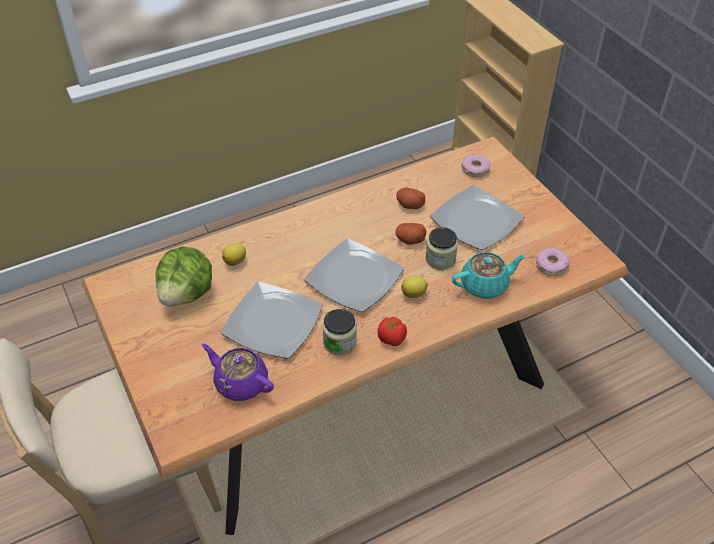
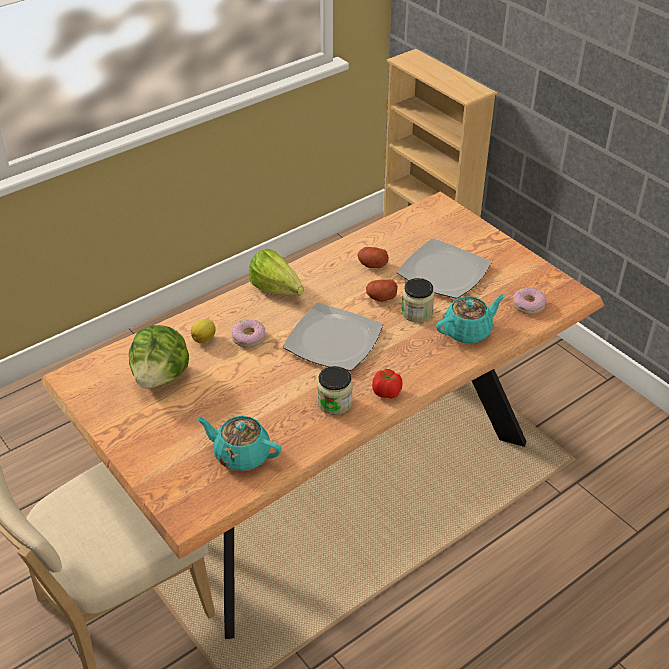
camera: 10 degrees left, 5 degrees down
purple teapot [202,343,274,401] -> turquoise teapot [196,416,282,471]
plate [221,282,323,359] -> none
lemon [402,276,428,298] -> none
donut [461,154,490,177] -> donut moved to [231,320,265,348]
none -> lettuce [249,249,303,296]

